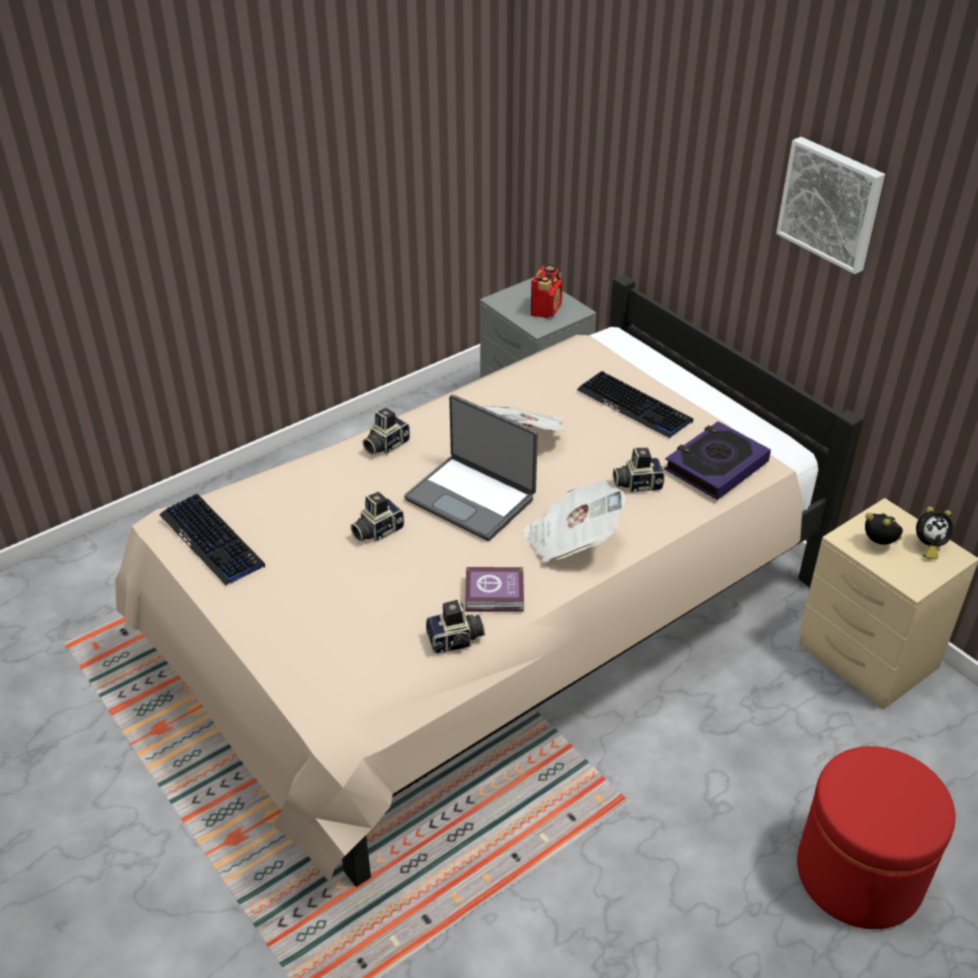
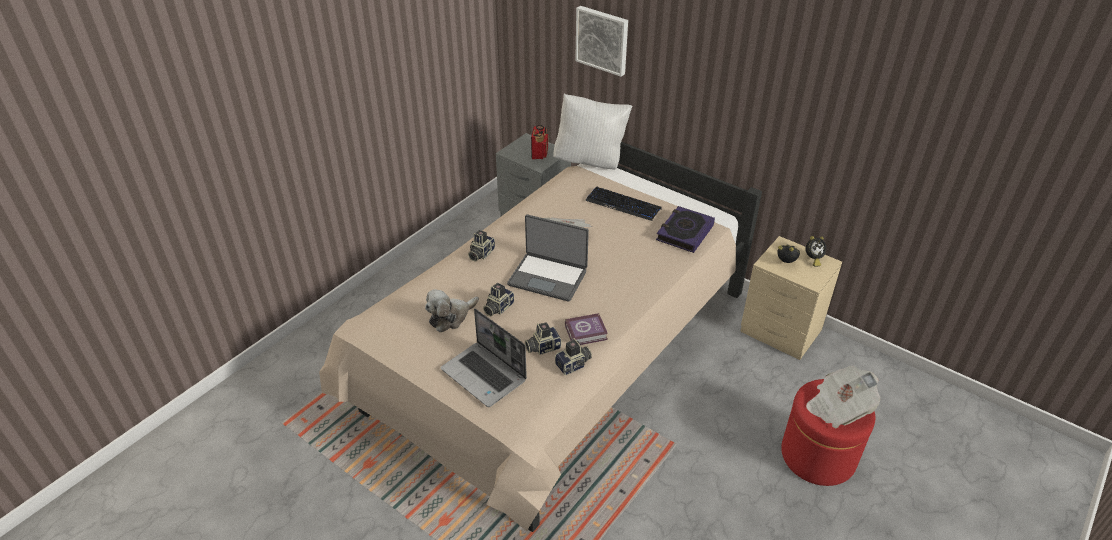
camera: 15 degrees left, 0 degrees up
keyboard [159,494,265,585] -> none
newspaper [523,481,627,563] -> newspaper moved to [806,366,881,428]
camera [613,447,665,493] -> camera moved to [525,322,562,355]
picture [776,137,885,274] -> picture moved to [575,6,628,77]
none -> plush toy [425,289,479,332]
none -> laptop [440,309,527,407]
none -> white pillow [553,94,632,170]

